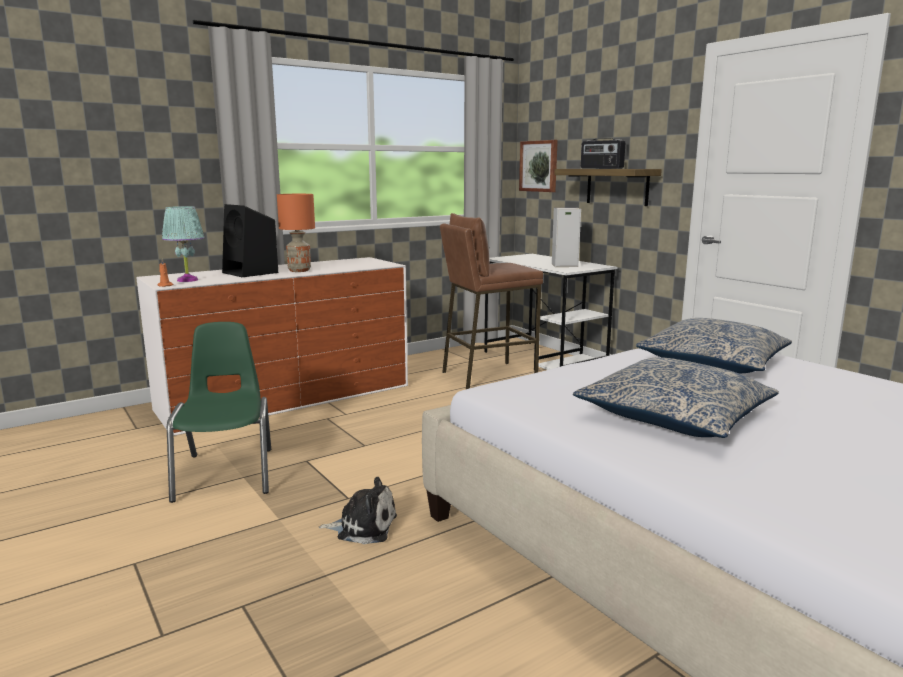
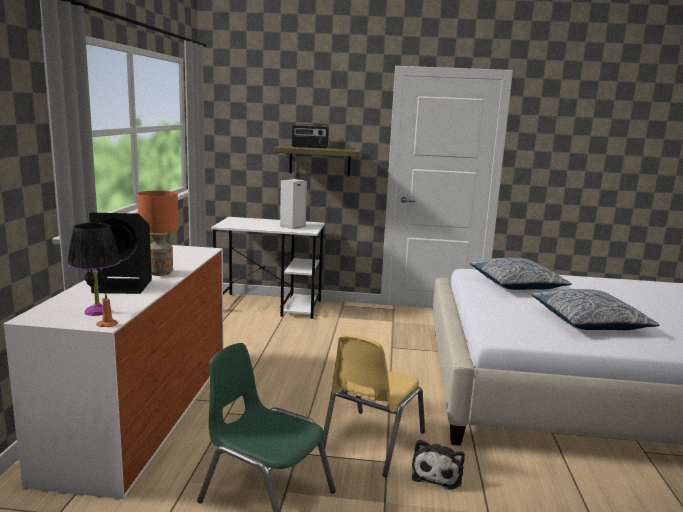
camera: 50 degrees left, 0 degrees up
turquoise table lamp [162,206,205,282] -> black table lamp [68,223,120,316]
plush toy [318,477,397,544] -> plush toy turned 150 degrees clockwise [412,439,465,489]
brown stool [440,213,543,389] -> none
picture [519,140,558,192] -> none
none -> yellow chair [322,334,425,477]

